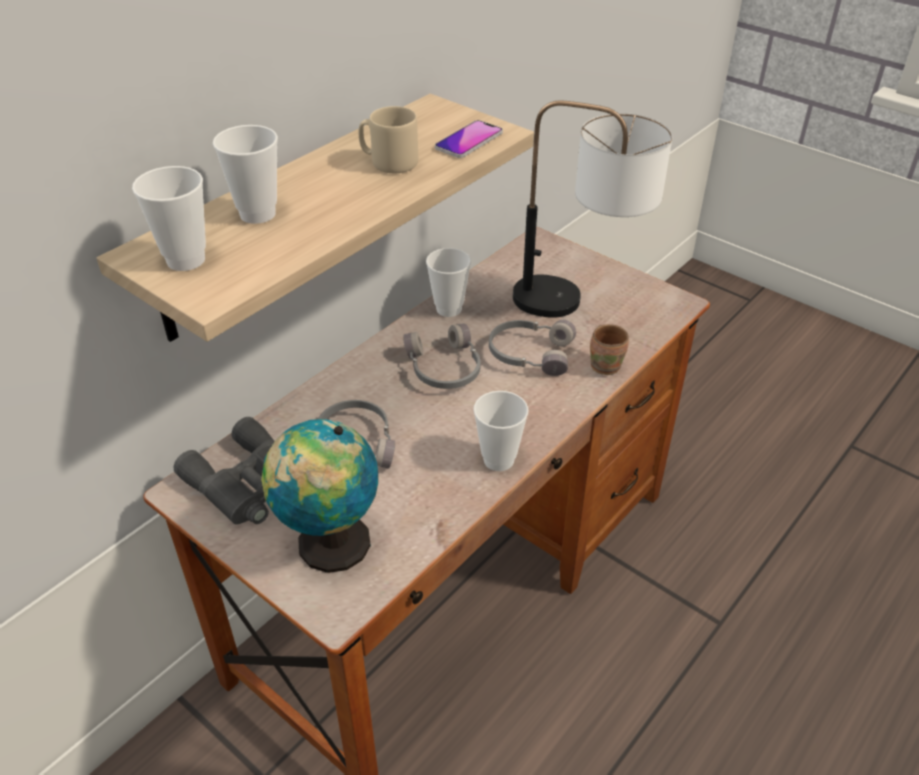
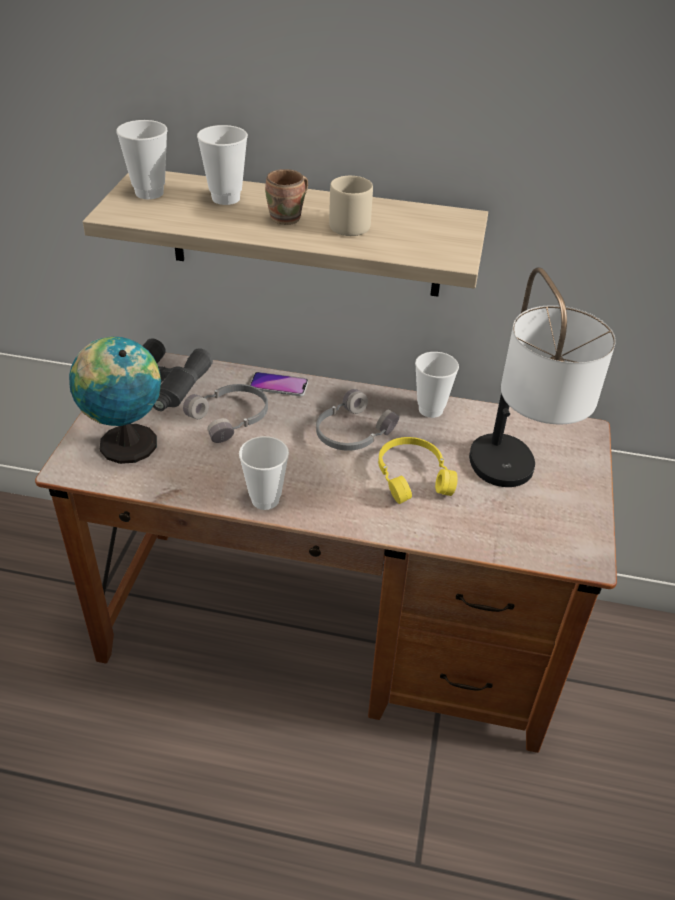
camera: 60 degrees right, 0 degrees up
phone [435,120,503,158] -> phone moved to [250,372,308,396]
grey headphones [489,320,576,376] -> yellow headphones [378,437,458,504]
brown mug [590,324,629,375] -> brown mug moved to [265,169,308,225]

